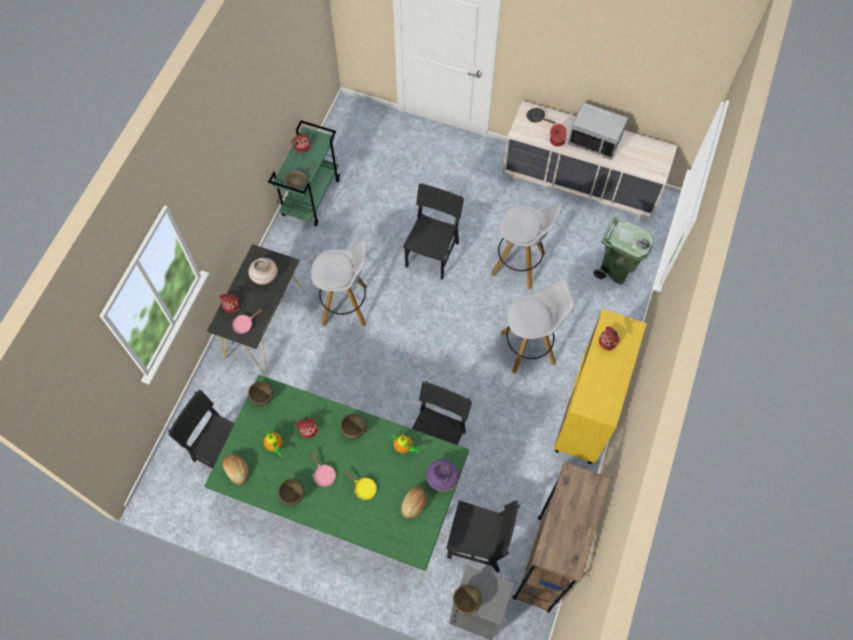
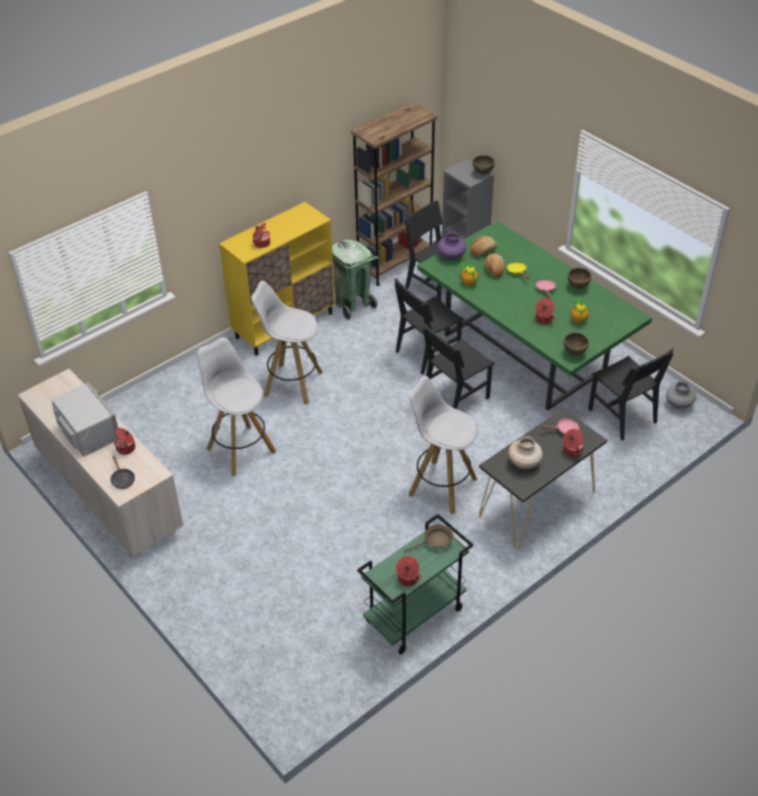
camera: 150 degrees left, 20 degrees down
bread [223,455,249,485] -> bread moved to [485,254,505,278]
brown bowl [341,414,366,439] -> none
black chair [403,183,464,280] -> black chair moved to [423,323,495,409]
green trash can [593,217,653,284] -> green trash can moved to [332,240,379,320]
none -> grey vase [666,381,696,409]

